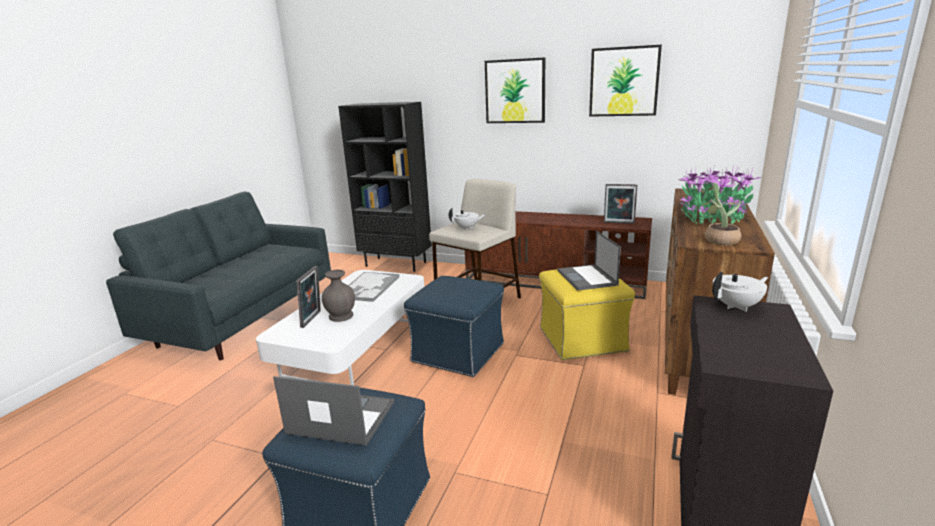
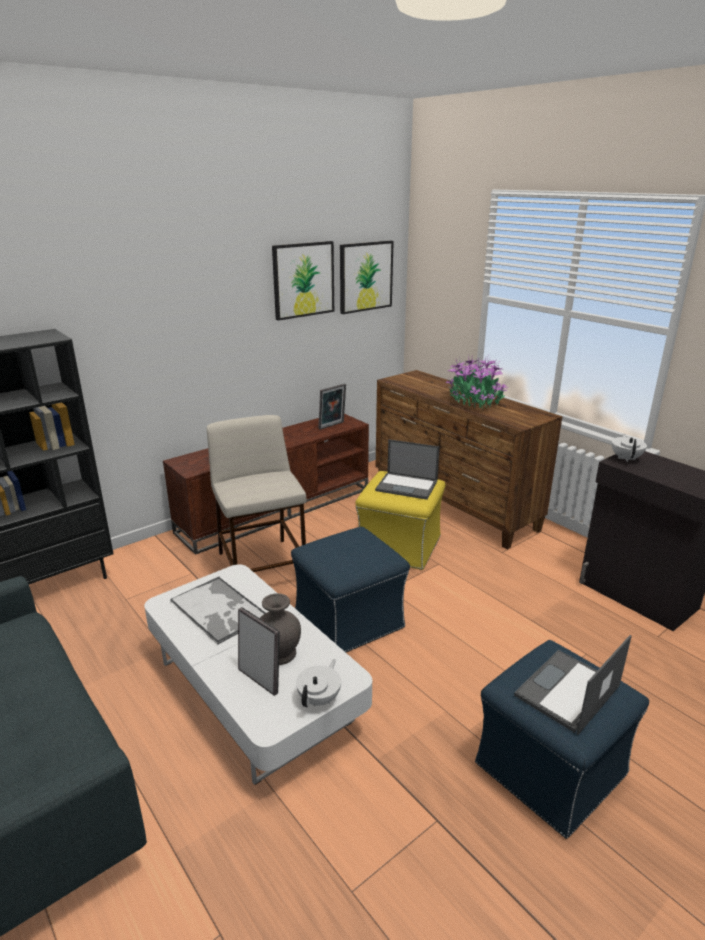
camera: 60 degrees left, 5 degrees up
white teapot [448,208,486,229] -> white teapot moved to [296,659,341,707]
picture [485,57,545,123] -> picture moved to [340,241,394,314]
potted plant [698,182,741,245] -> none

